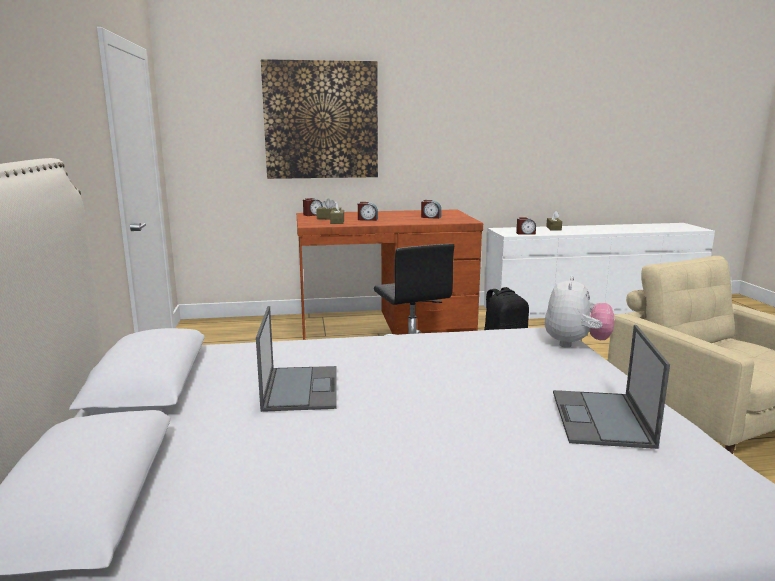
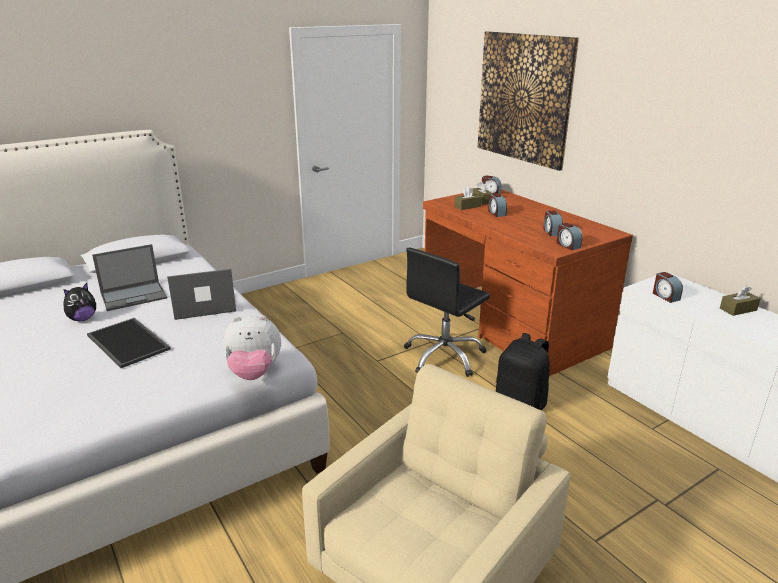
camera: 65 degrees right, 10 degrees up
laptop [553,325,670,449] -> laptop moved to [167,269,236,320]
none -> plush toy [63,283,96,321]
none -> tray [87,318,171,368]
none -> alarm clock [557,223,582,250]

